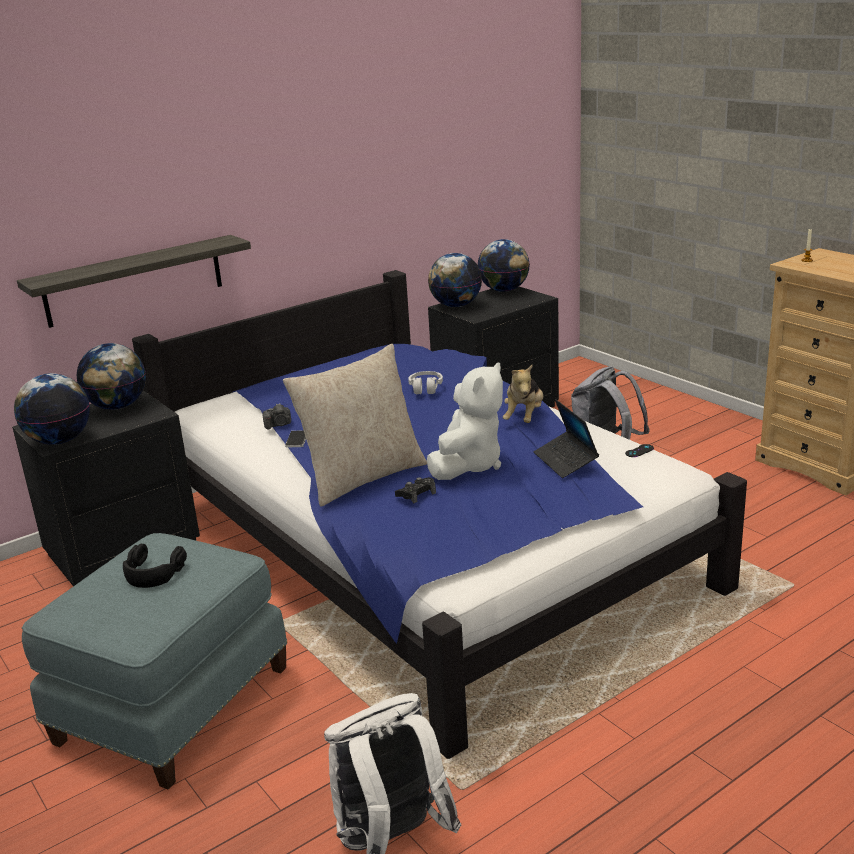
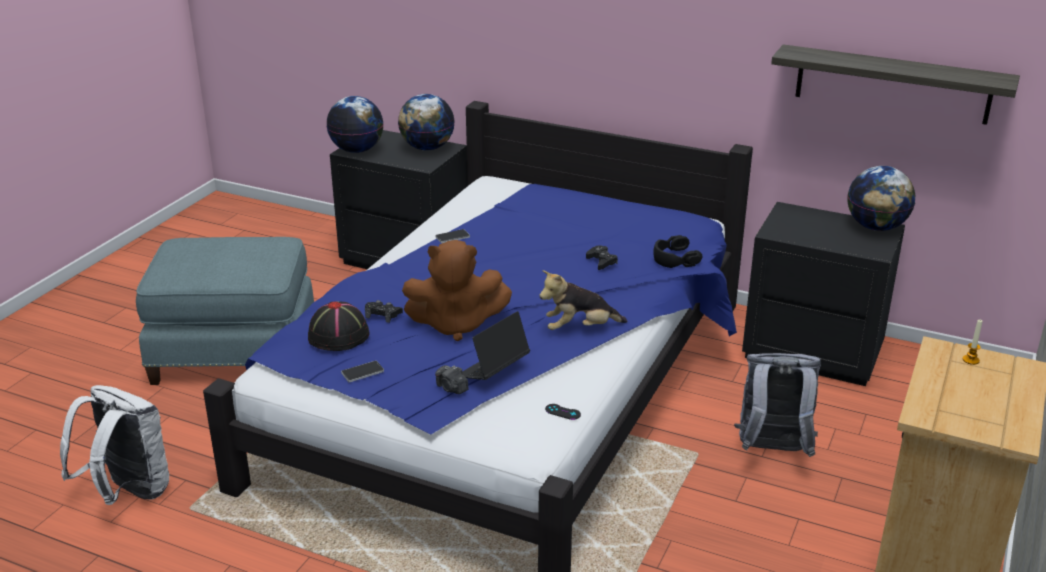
camera: 60 degrees right, 5 degrees up
shelf [17,235,251,328] -> shelf moved to [771,44,1020,125]
black headphones [123,544,187,588] -> black headphones moved to [653,235,702,268]
camera [262,403,291,429] -> camera moved to [435,365,468,394]
beige pillow [283,344,427,506] -> none
white headphones [408,371,443,394] -> black game controller [586,245,618,270]
white plush toy [427,362,503,480] -> brown plush toy [402,240,512,341]
globe [428,253,482,307] -> none
none -> black hat [308,301,370,351]
none -> phone [341,361,384,382]

